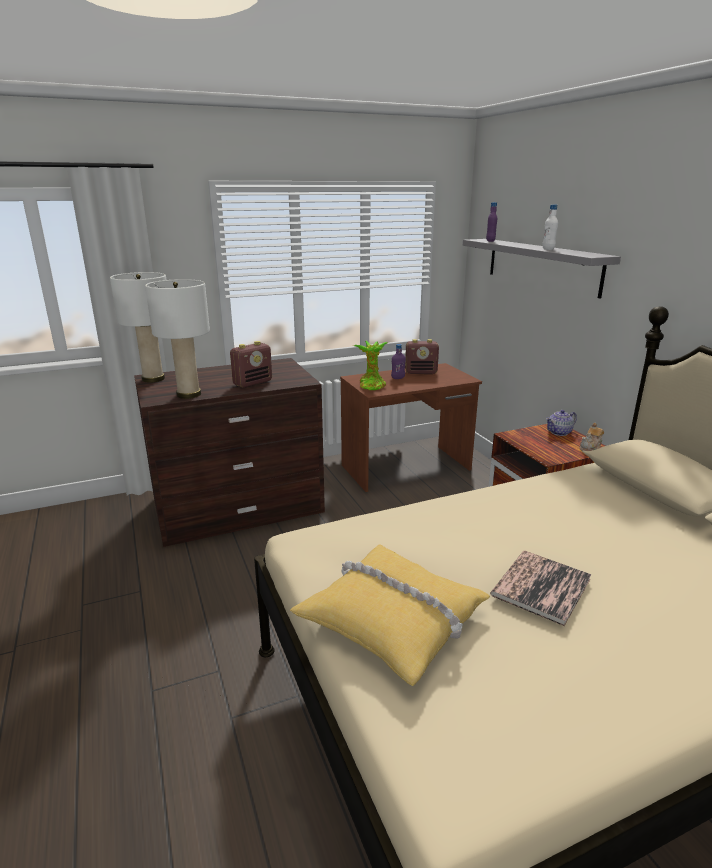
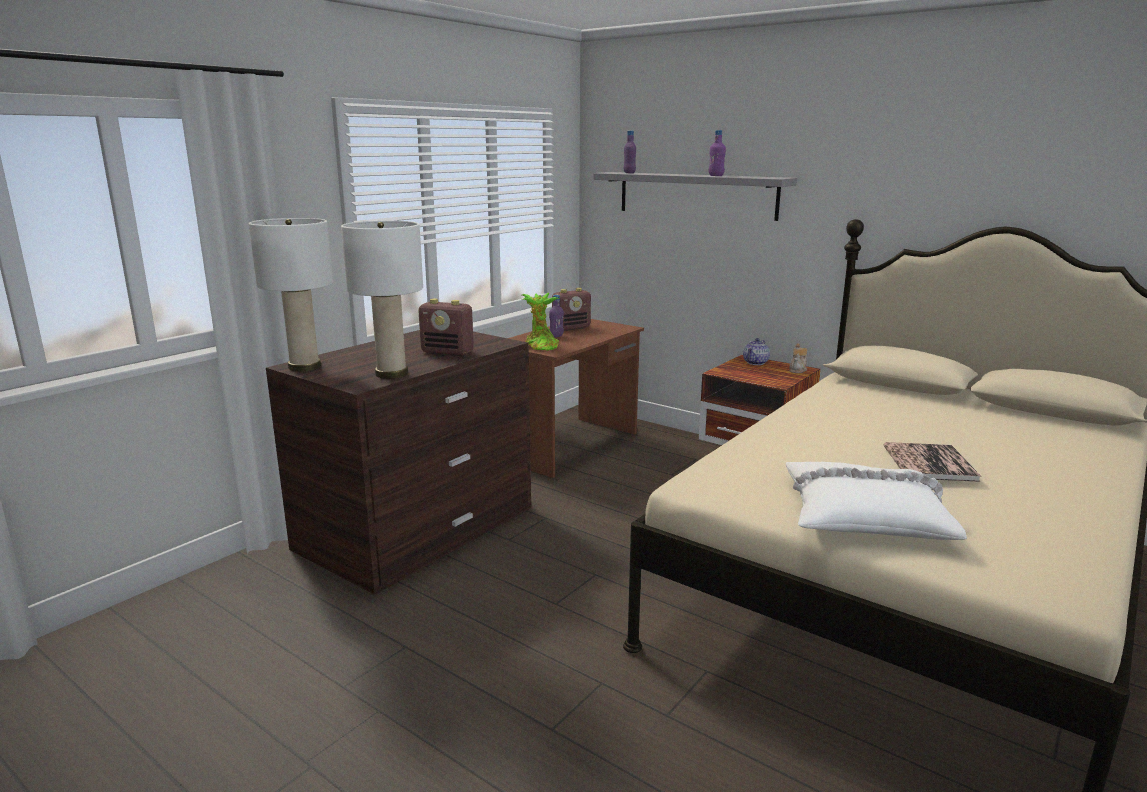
camera: 30 degrees left, 5 degrees down
radio [230,341,272,388] -> radio turned 90 degrees clockwise [418,299,474,356]
yellow pillow [290,544,490,686] -> white pillow [785,462,967,540]
white bottle [542,204,558,250] -> purple bottle [709,130,726,176]

